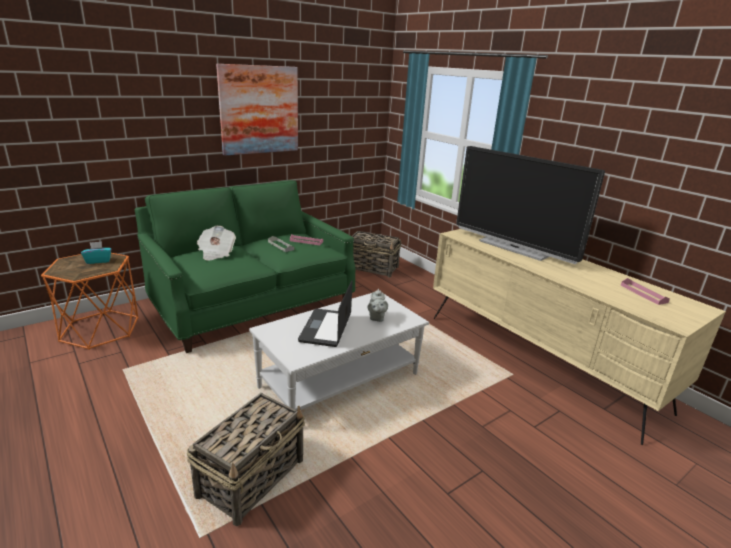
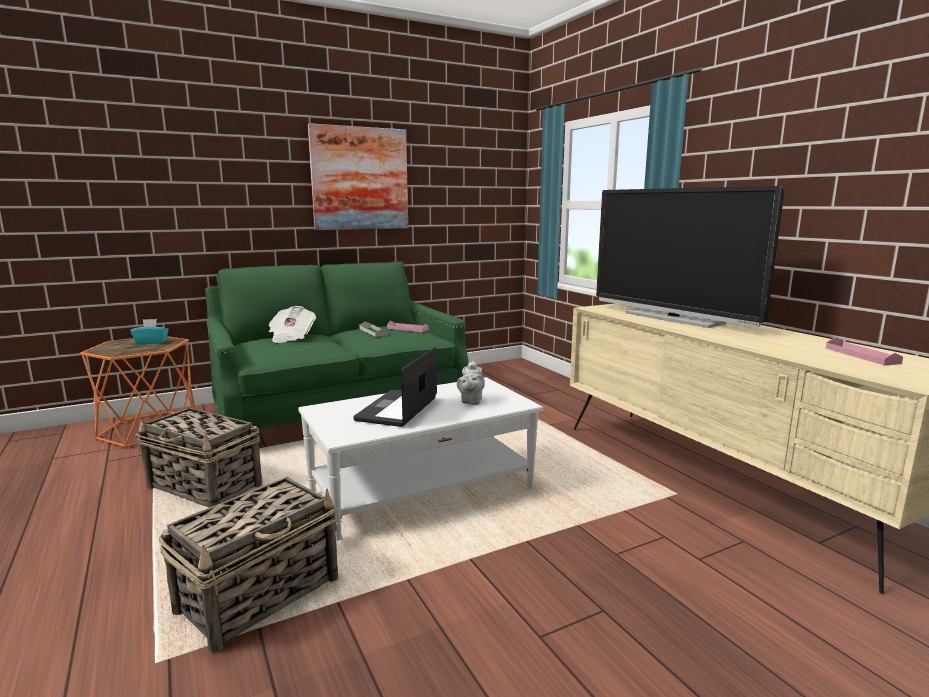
camera: 10 degrees right, 10 degrees down
basket [352,231,402,278] -> basket moved to [135,408,262,508]

